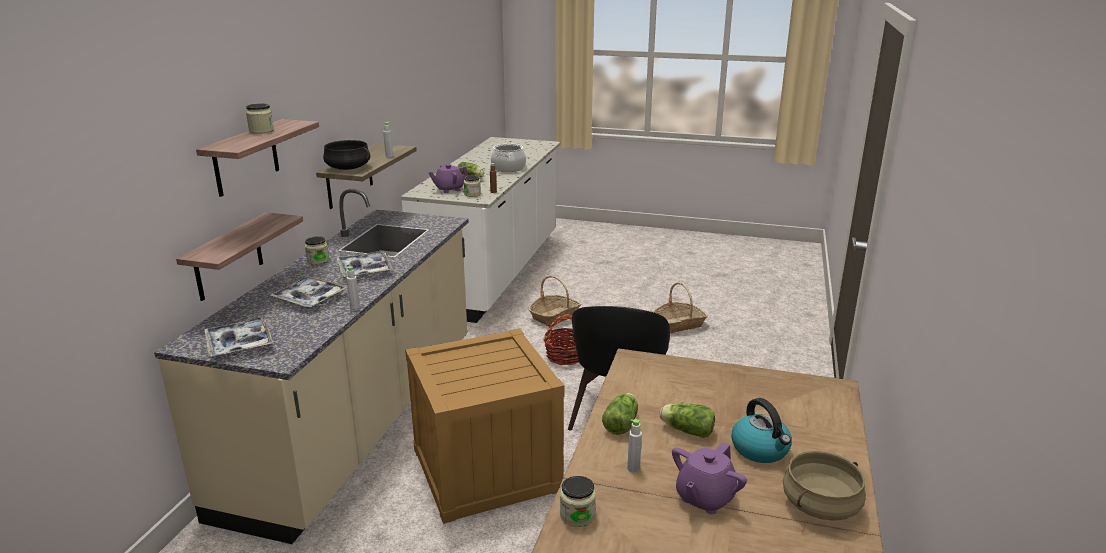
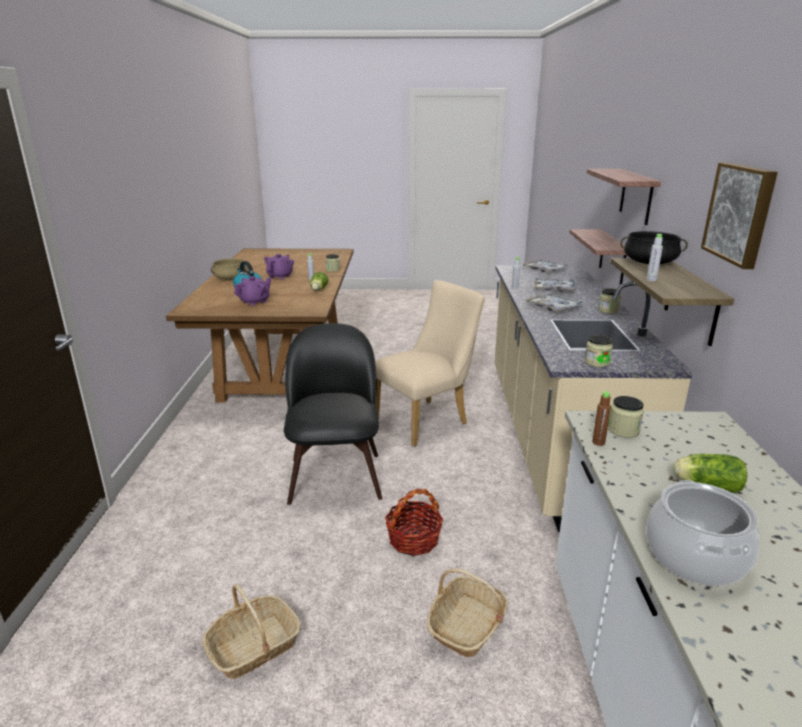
camera: 165 degrees right, 0 degrees up
jar [246,103,274,134] -> jar moved to [585,335,613,367]
crate [405,328,565,524] -> beige chair [375,280,485,447]
purple teapot [428,164,469,193] -> purple teapot moved to [234,276,271,306]
lettuce [660,402,715,438] -> none
none -> picture [701,162,778,269]

